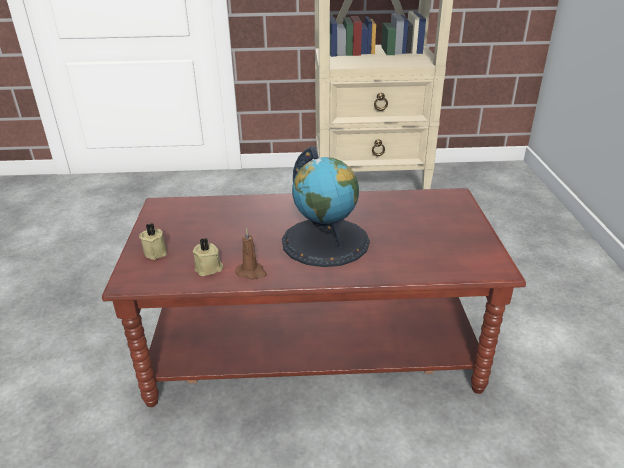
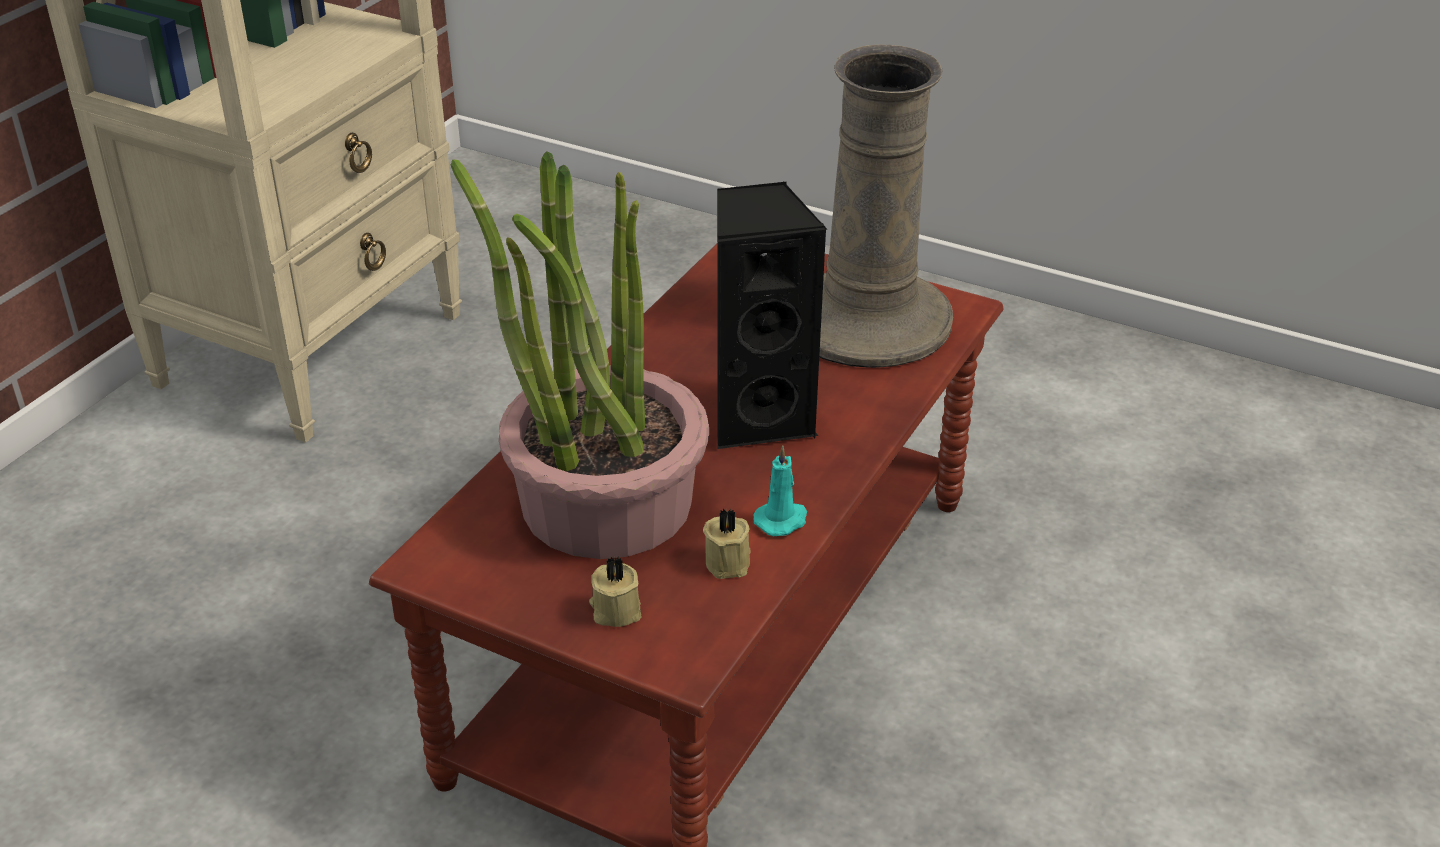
camera: 60 degrees left, 5 degrees up
brown candle [236,228,267,280] -> turquoise candle [753,445,807,536]
globe [282,146,370,267] -> black speaker [717,182,827,449]
none -> potted plant [450,151,709,559]
none -> beige vase [819,44,953,368]

